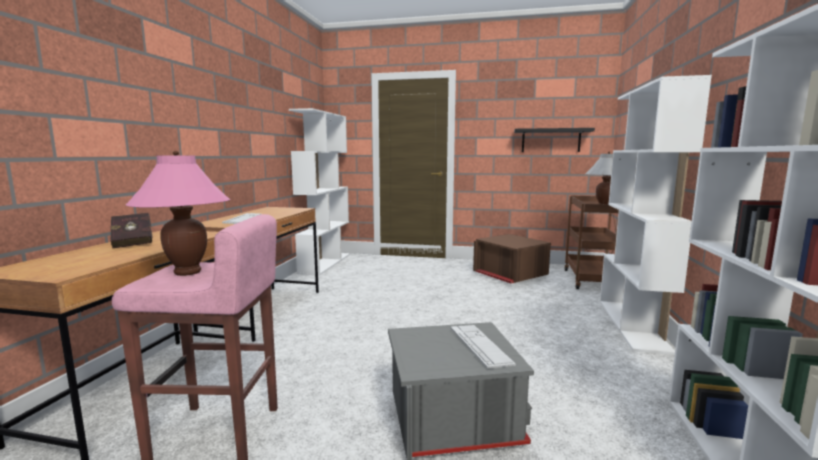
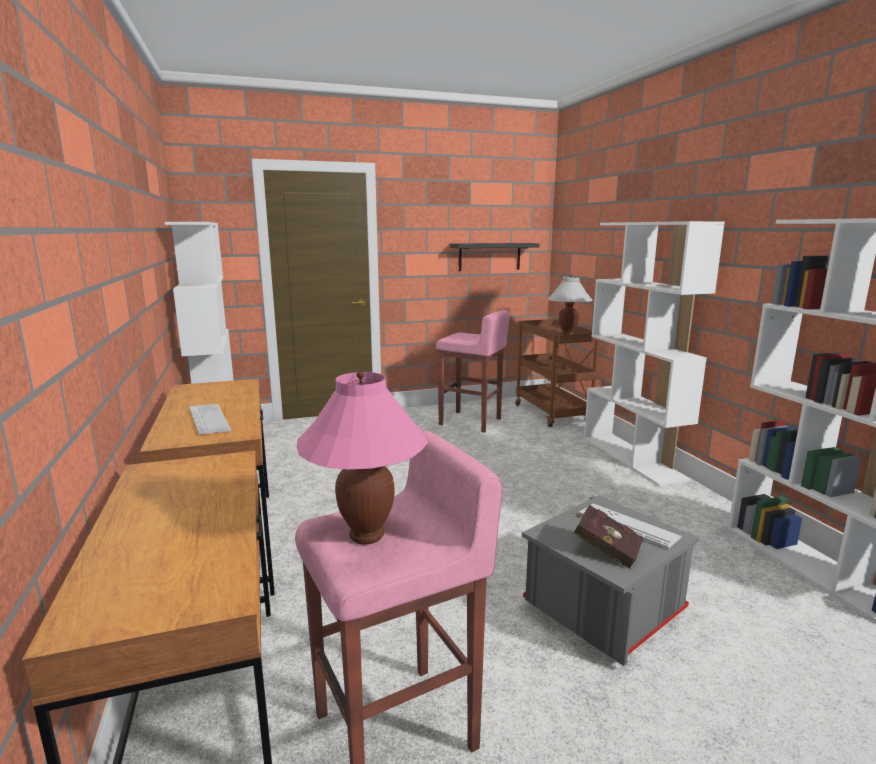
camera: 30 degrees left, 5 degrees up
red book [110,213,153,248] -> red book moved to [573,505,643,569]
brown storage box [473,234,551,284] -> pink stool [436,310,510,433]

